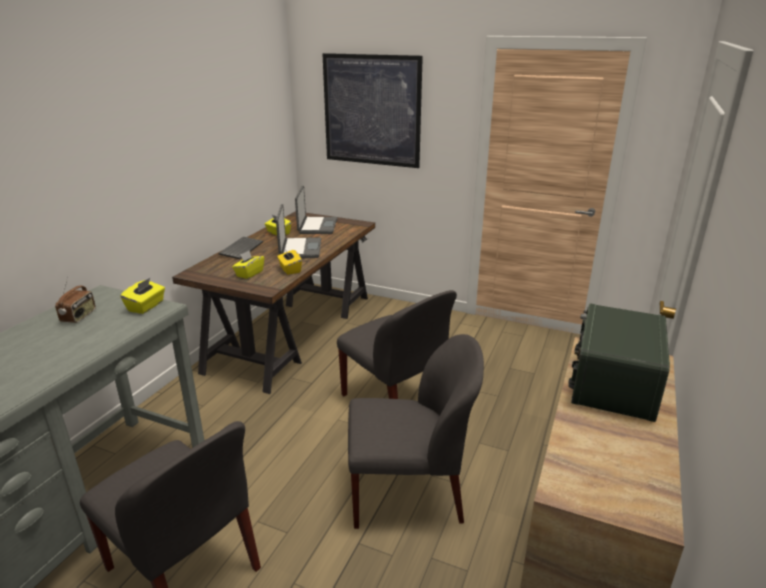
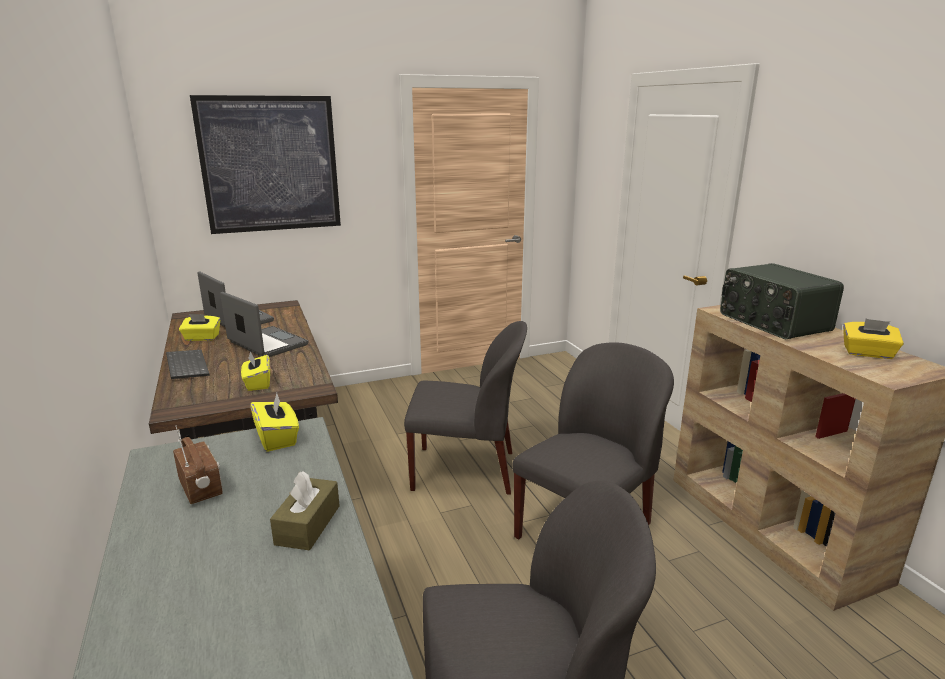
camera: 45 degrees left, 5 degrees down
yellow tissue box [277,249,302,275] -> yellow tissue box moved to [843,319,904,359]
none -> brown tissue box [270,471,340,551]

